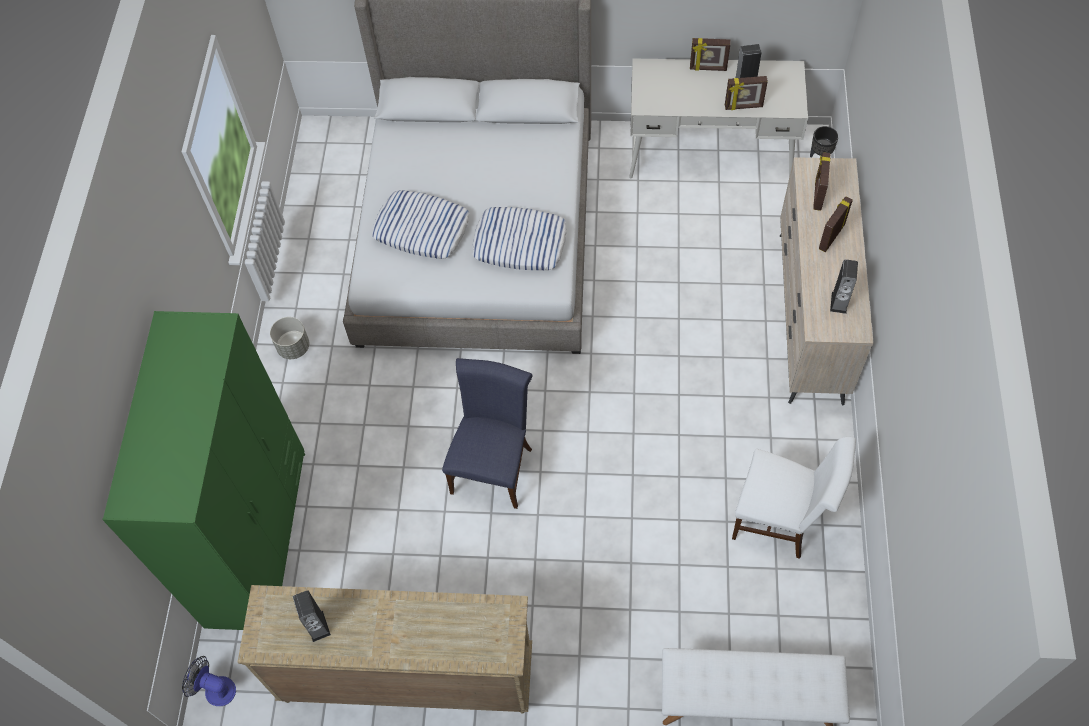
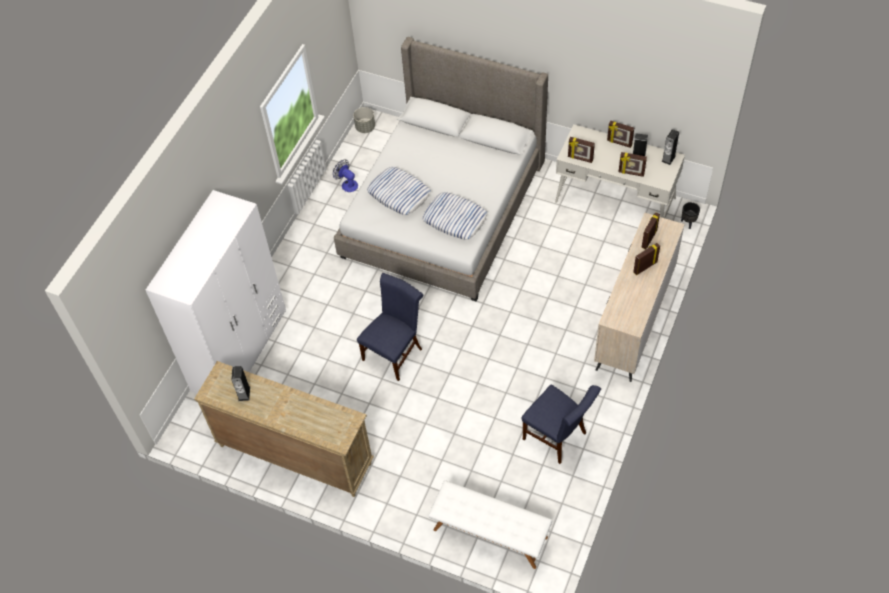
camera: 20 degrees right, 5 degrees down
green wardrobe [102,311,305,630] -> white wardrobe [145,190,286,394]
fan [182,656,236,706] -> fan moved to [333,160,358,192]
grey planter [270,317,309,359] -> grey planter moved to [353,107,375,133]
white chair [732,437,856,559] -> blue chair [521,384,601,464]
speaker [830,259,858,314] -> speaker moved to [661,129,679,165]
none -> picture frame [568,137,595,163]

